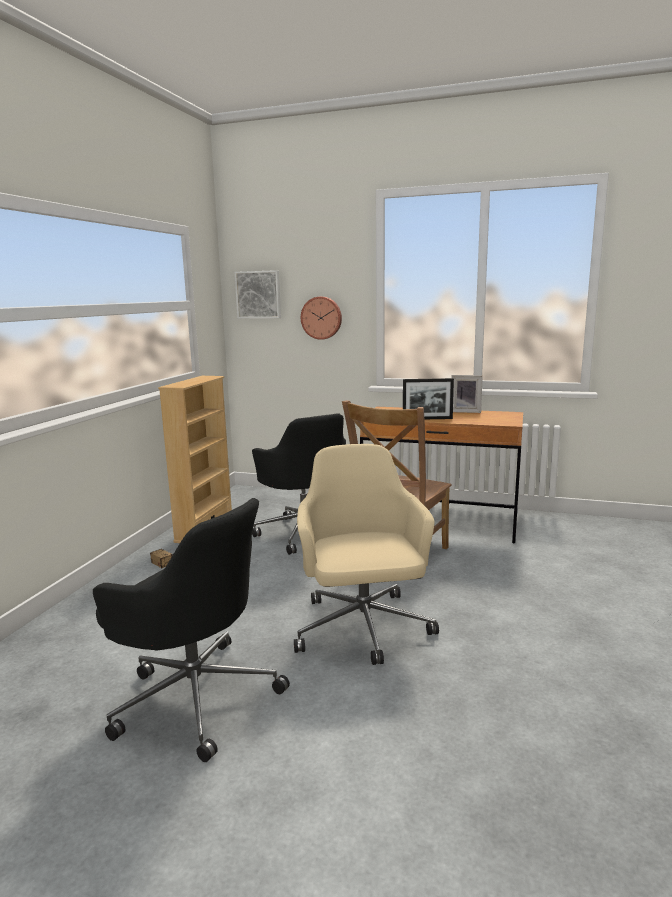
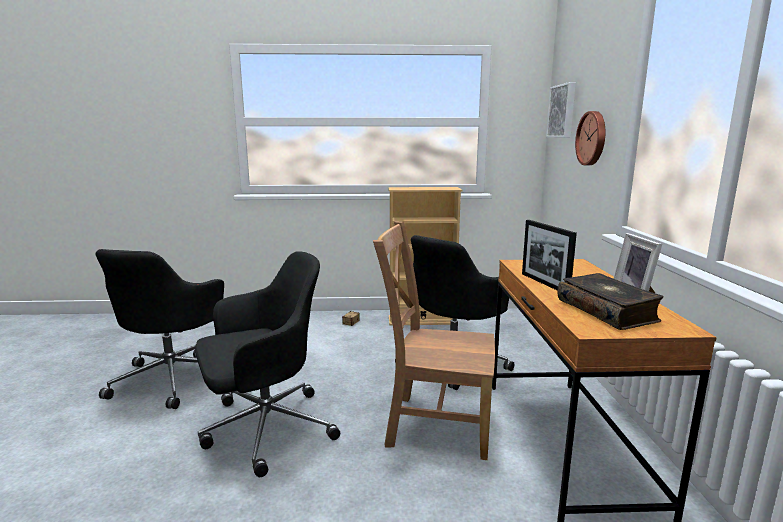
camera: 70 degrees right, 0 degrees up
beige office chair [294,444,439,665] -> black office chair [195,251,340,477]
none -> book [557,273,663,330]

